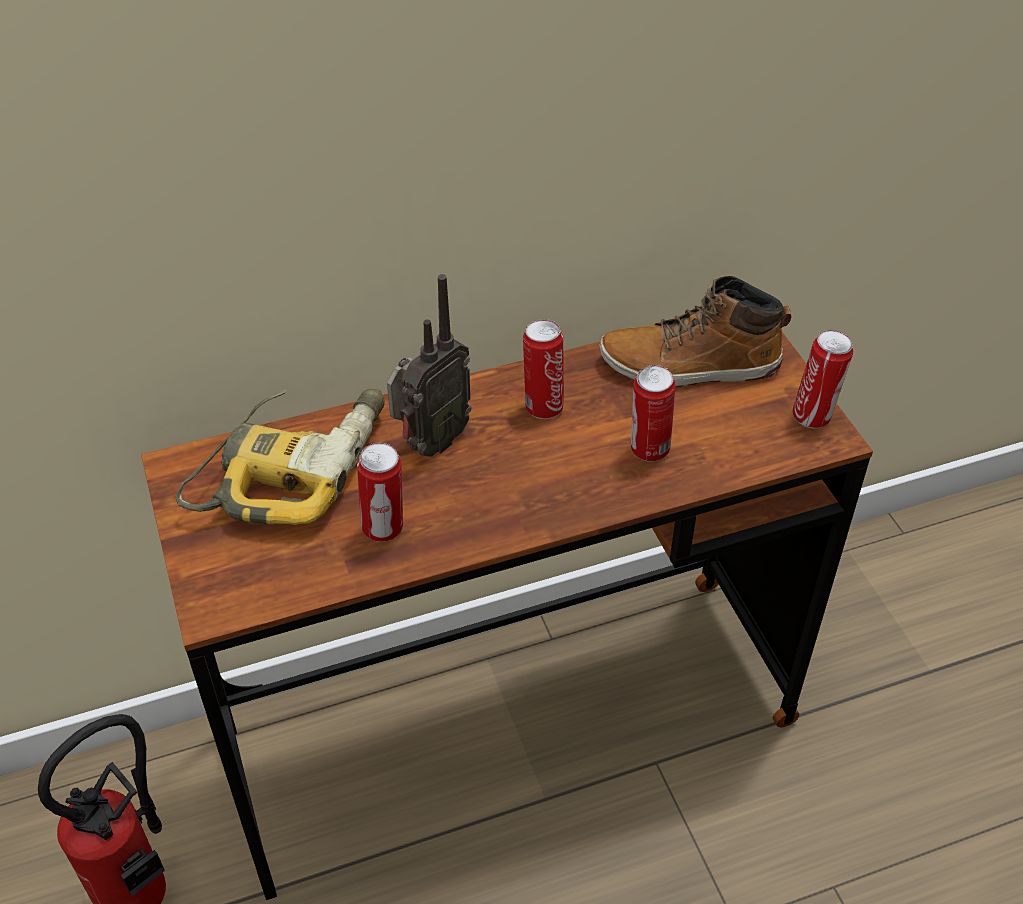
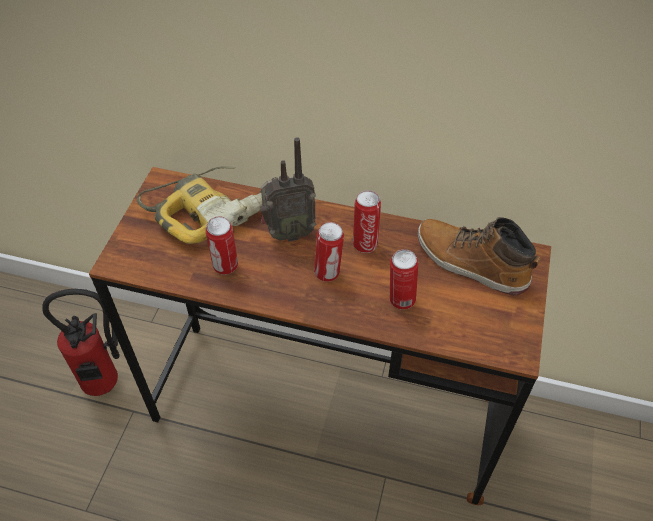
camera: 35 degrees right, 5 degrees up
can [792,330,853,428] -> can moved to [314,222,344,282]

